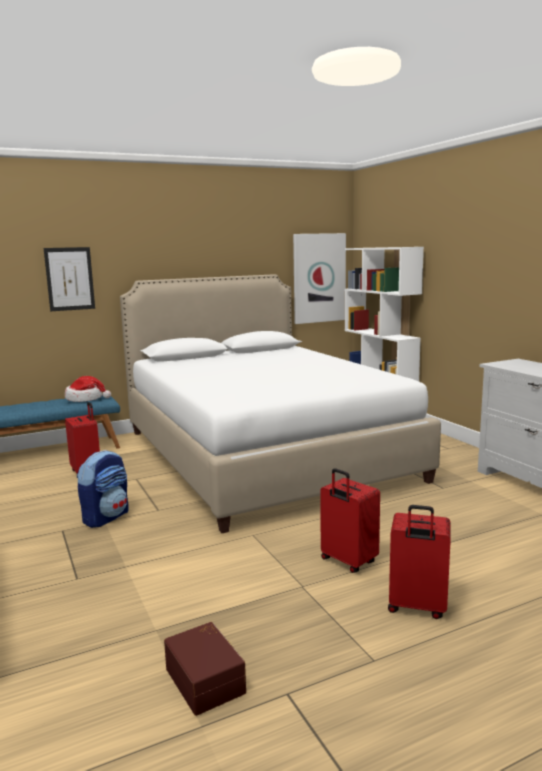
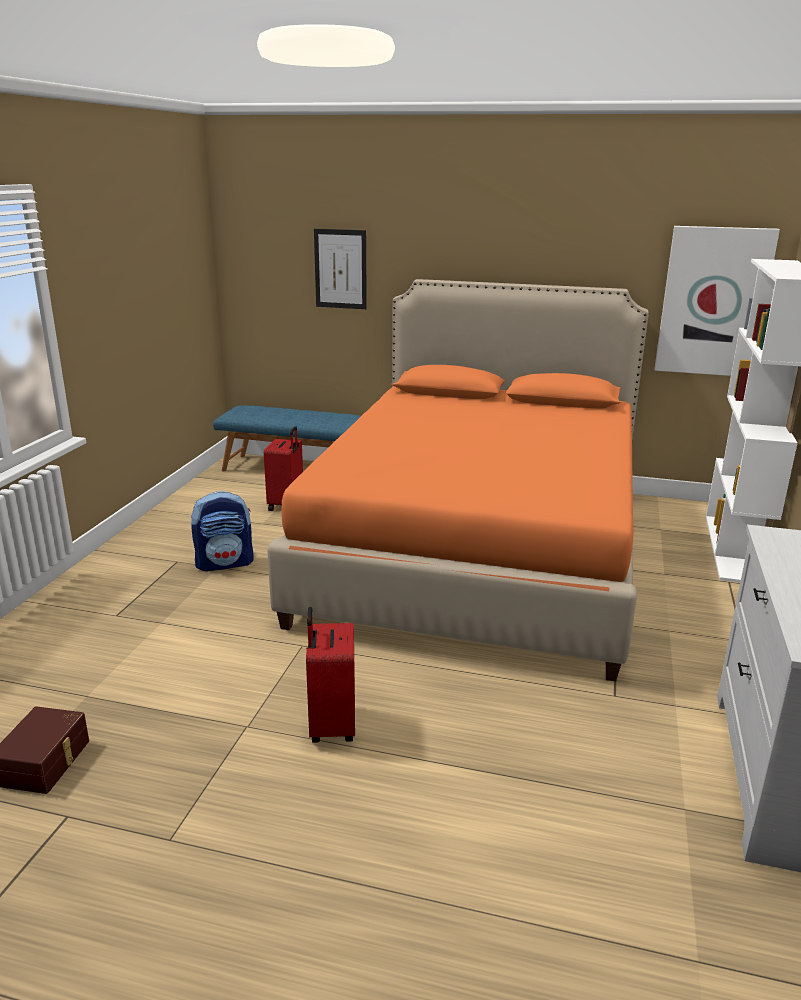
camera: 40 degrees right, 10 degrees up
hat [65,376,111,402] -> none
white bed [120,274,441,533] -> orange bed [267,279,649,682]
red suitcase [388,505,451,619] -> none

